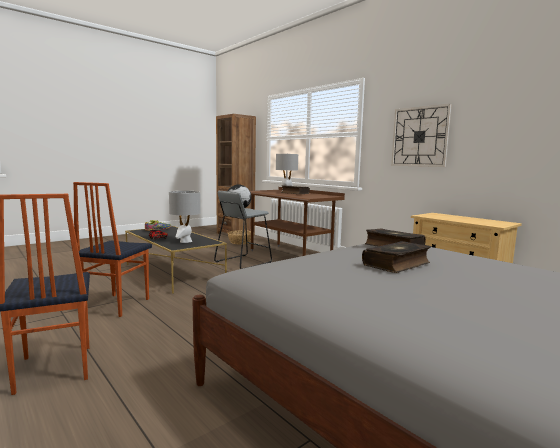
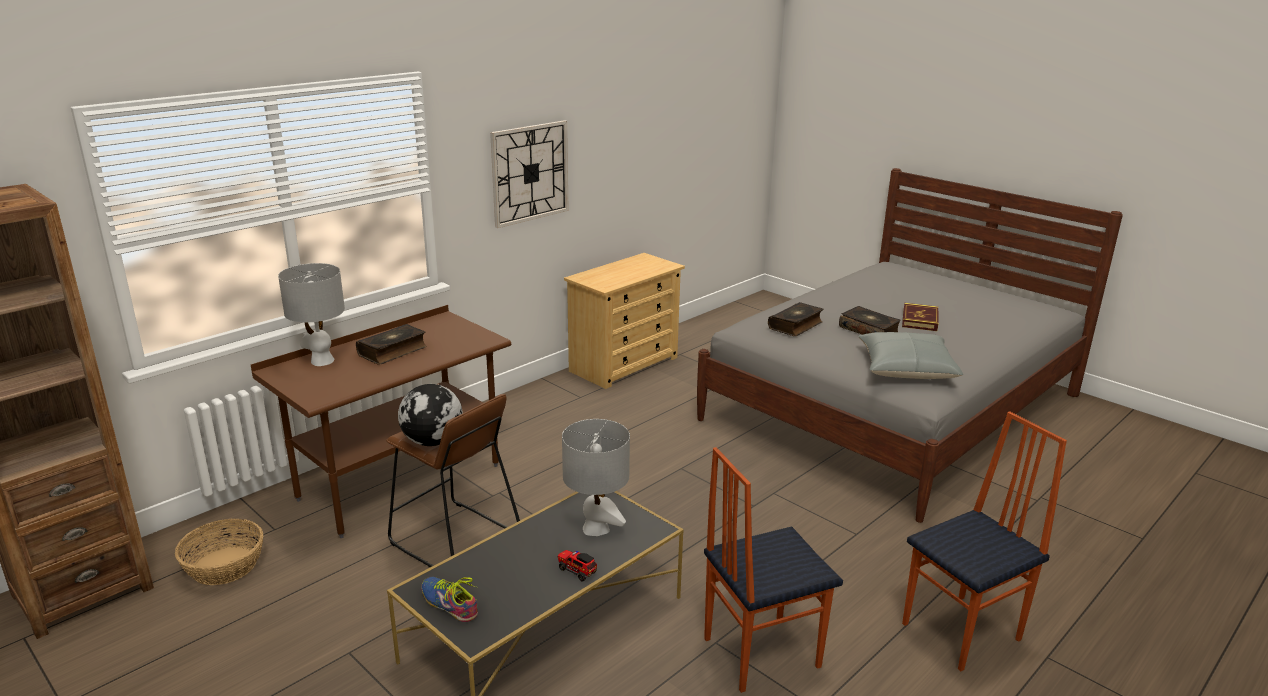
camera: 95 degrees left, 15 degrees up
chair [73,182,152,317] -> chair turned 150 degrees clockwise [704,447,843,693]
grey stool [214,191,272,269] -> brown stool [386,394,520,567]
none -> grey pillow [858,332,963,379]
none -> book [902,303,939,331]

